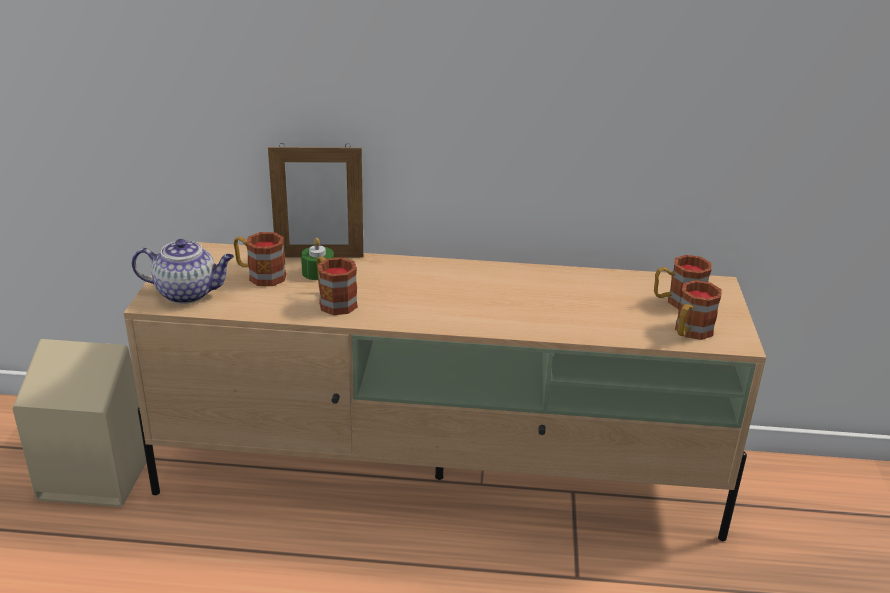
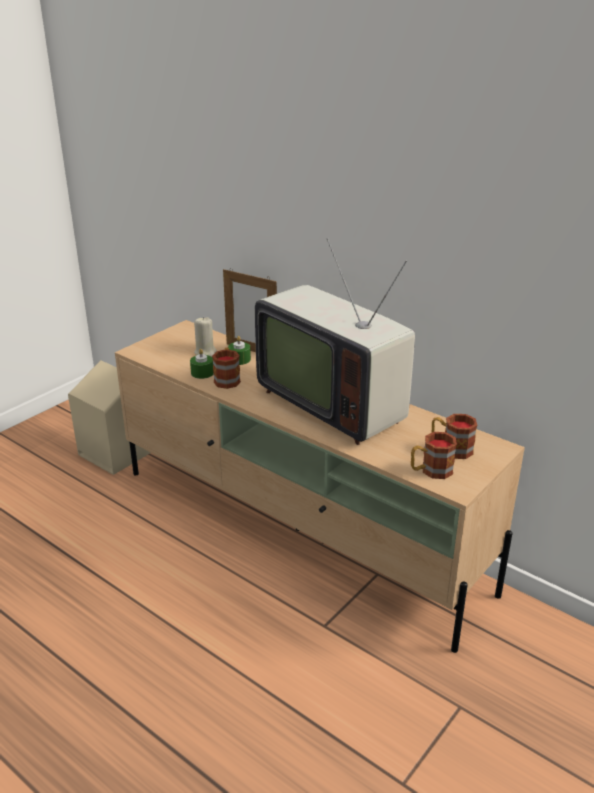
camera: 35 degrees right, 0 degrees up
teapot [131,239,234,304] -> none
mug [234,232,286,286] -> beige candle [194,317,217,357]
none -> green candle [190,349,214,379]
none -> television [255,238,415,445]

